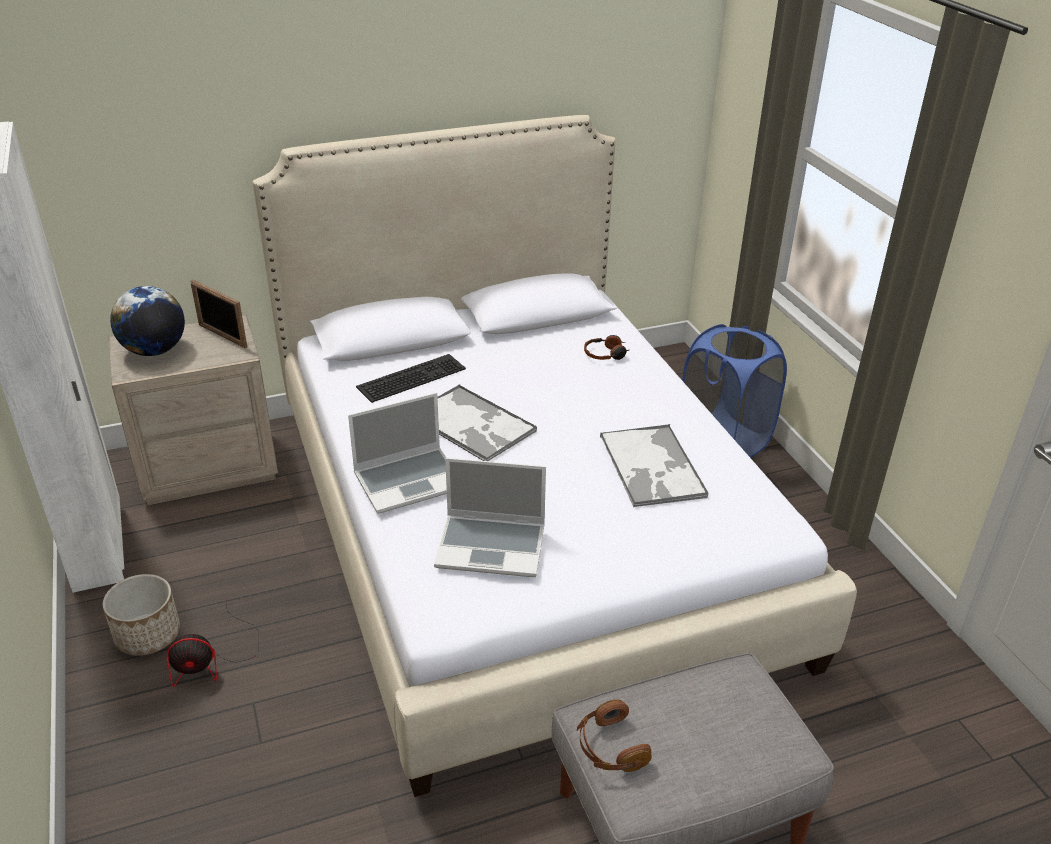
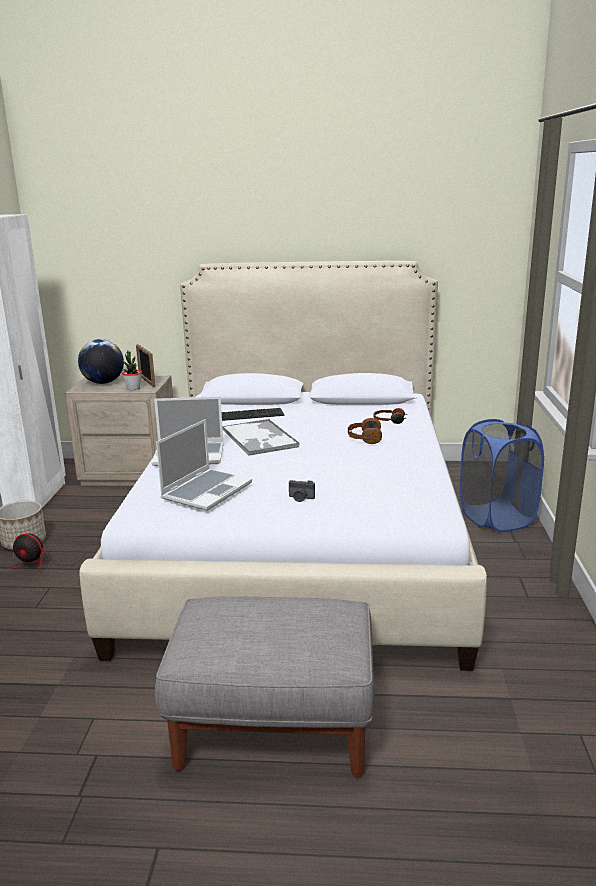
camera: 25 degrees right, 15 degrees down
laptop [434,458,546,577] -> laptop turned 90 degrees counterclockwise [156,419,252,511]
brown headphones [577,700,652,772] -> brown headphones moved to [348,418,382,444]
tray [600,424,709,507] -> none
none -> potted plant [122,350,142,390]
none -> camera [289,480,315,502]

